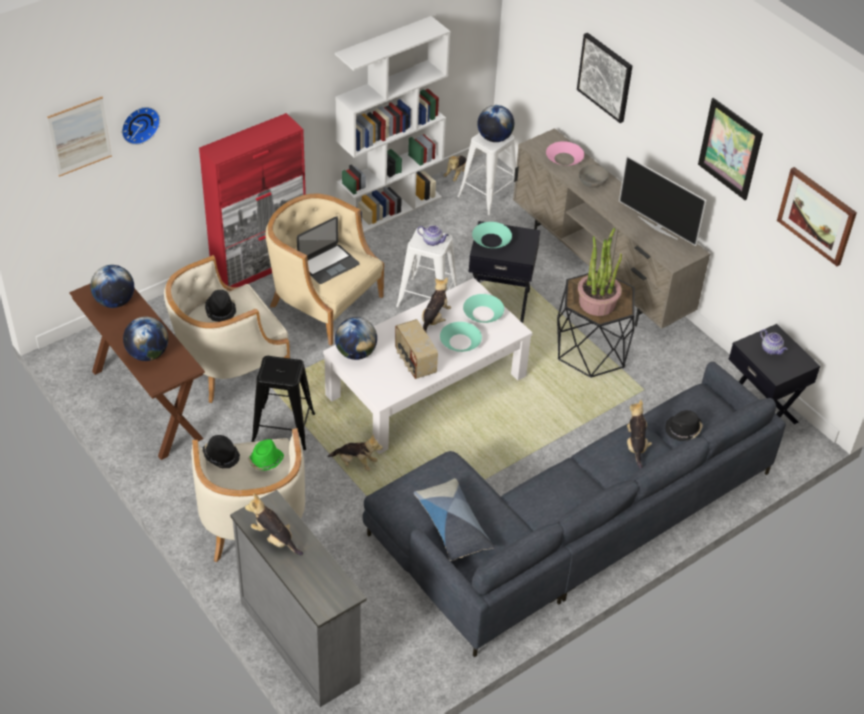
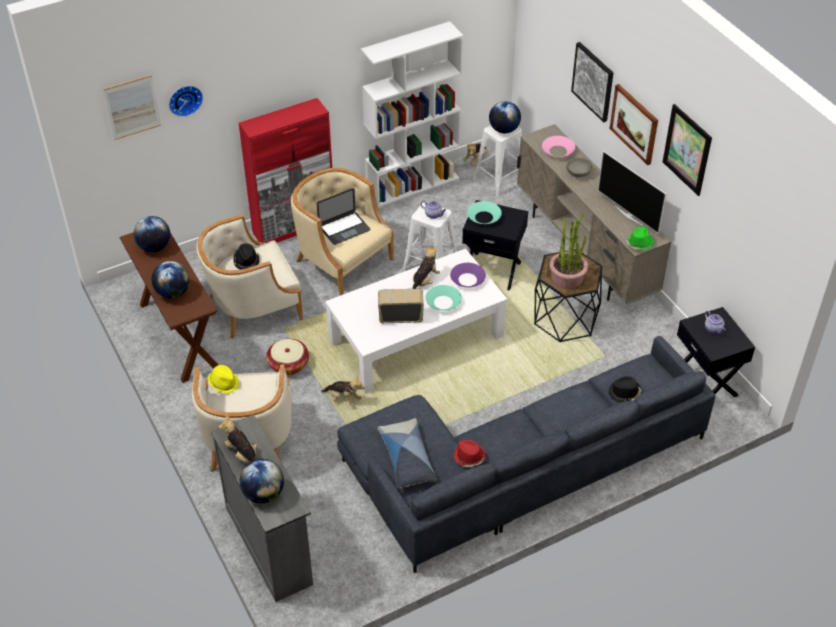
camera: 10 degrees right, 0 degrees up
black hat [202,435,240,468] -> yellow hat [208,365,239,394]
green hat [248,439,284,471] -> green hat moved to [626,227,654,250]
black stool [251,356,315,450] -> basket [266,339,309,375]
globe [335,317,377,360] -> globe moved to [240,459,284,503]
radio [395,319,438,379] -> radio turned 105 degrees clockwise [378,289,424,323]
turquoise bowl [463,294,504,323] -> purple bowl [450,263,486,288]
plush toy [627,399,652,469] -> none
picture [777,167,857,266] -> picture moved to [610,84,658,165]
none -> red hat [454,440,486,467]

